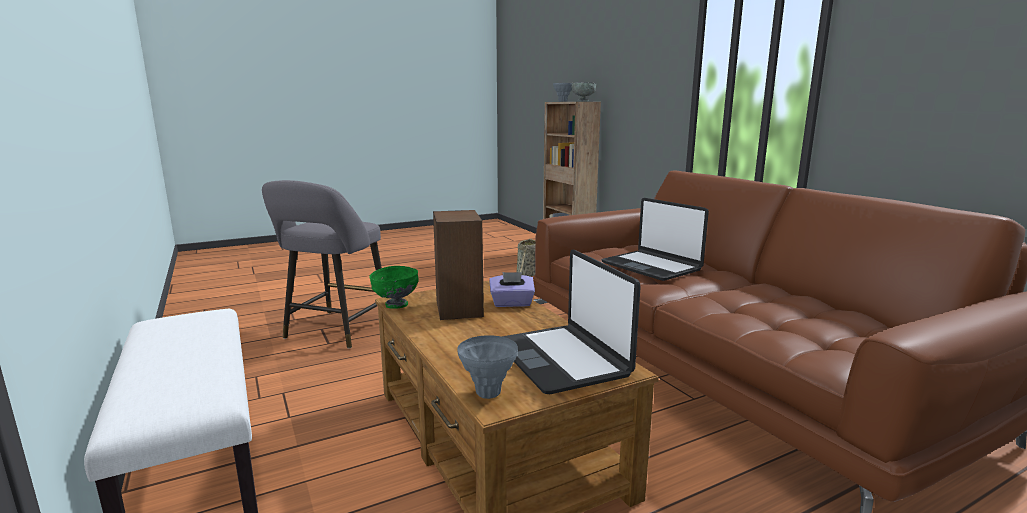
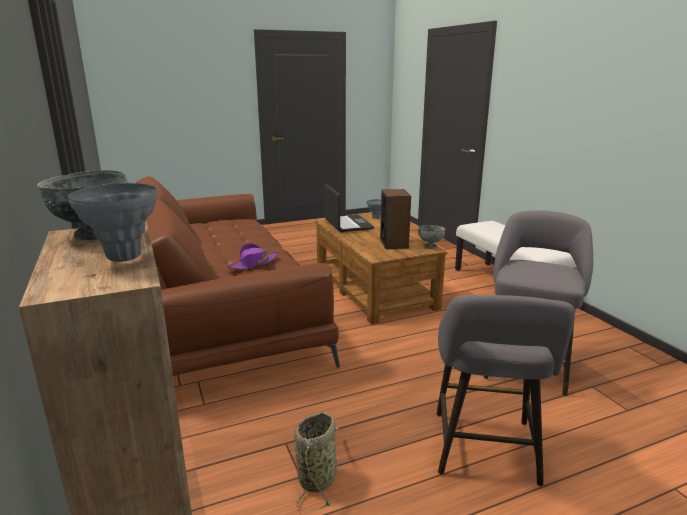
camera: 175 degrees left, 5 degrees up
green bowl [369,266,419,309] -> grey bowl [418,225,445,249]
purple tissue box [489,272,535,307] -> none
laptop [601,198,709,281] -> purple hat [227,243,278,269]
none -> grey stool [437,295,575,486]

